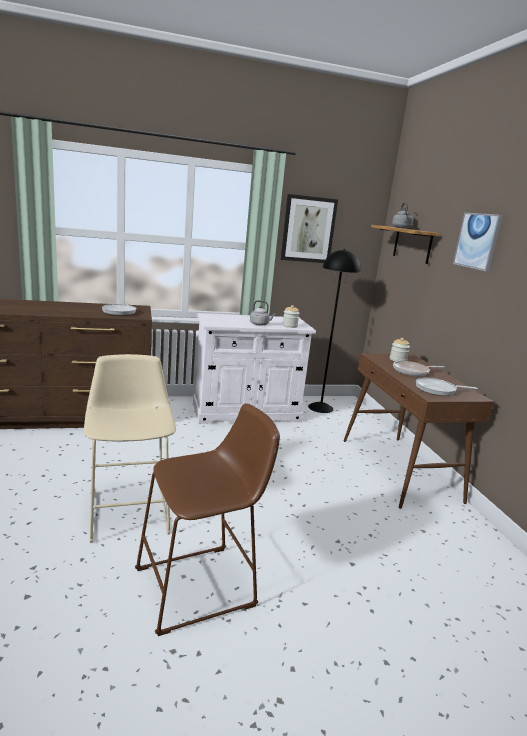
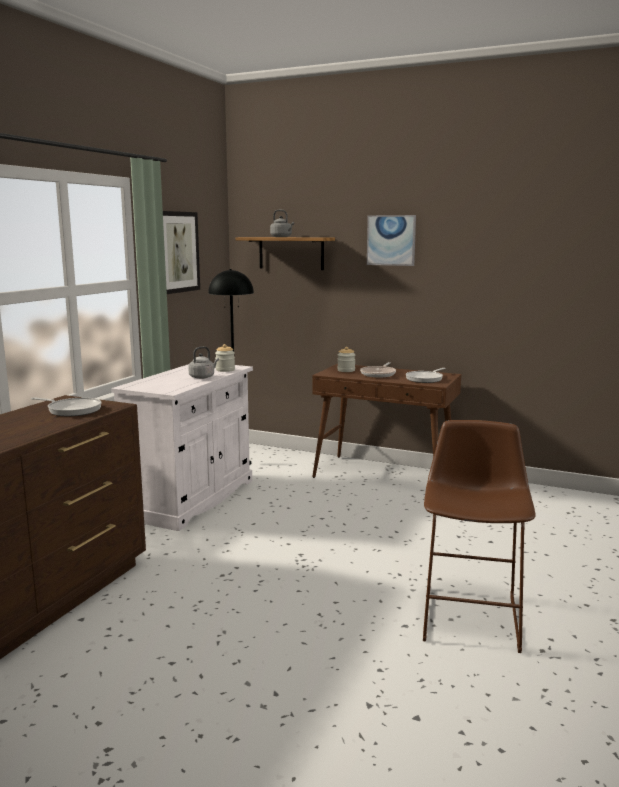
camera: 50 degrees left, 5 degrees down
beige stool [84,354,176,543] -> none

